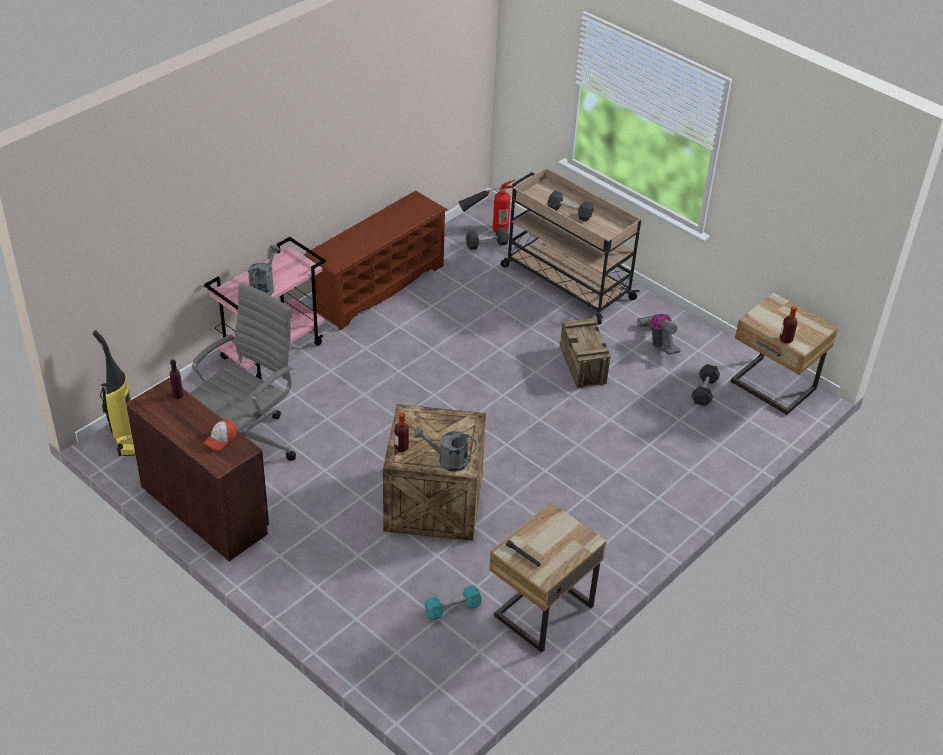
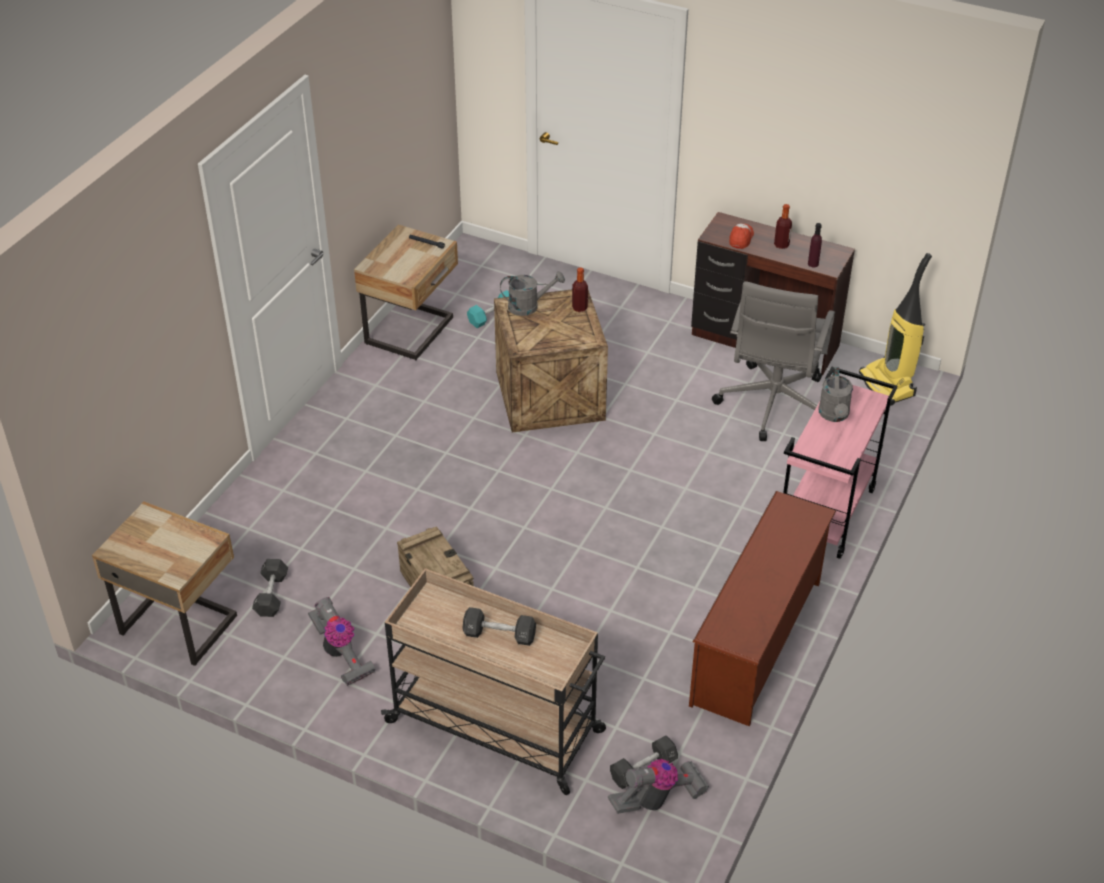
camera: 165 degrees right, 0 degrees up
fire extinguisher [459,179,515,233] -> vacuum cleaner [608,759,709,814]
bottle [780,306,798,344] -> bottle moved to [774,204,792,249]

